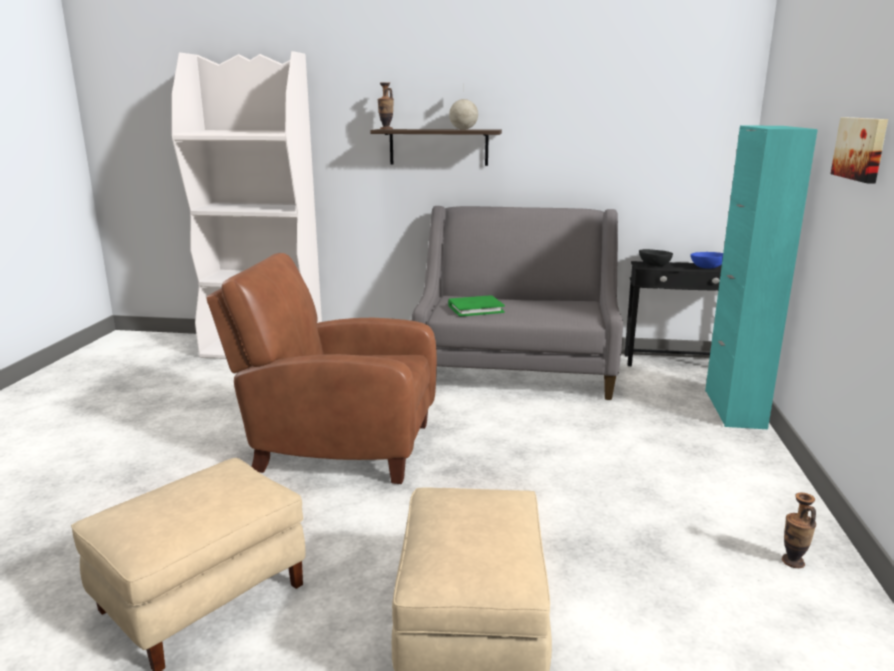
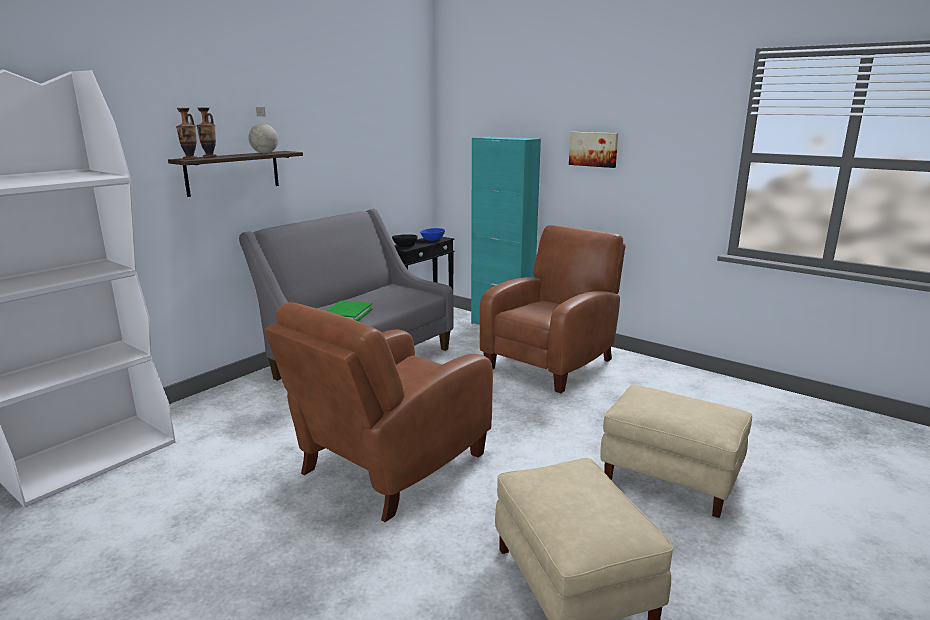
camera: 60 degrees left, 0 degrees up
vase [782,493,816,568] -> vase moved to [197,107,217,158]
none -> brown armchair [480,225,625,393]

